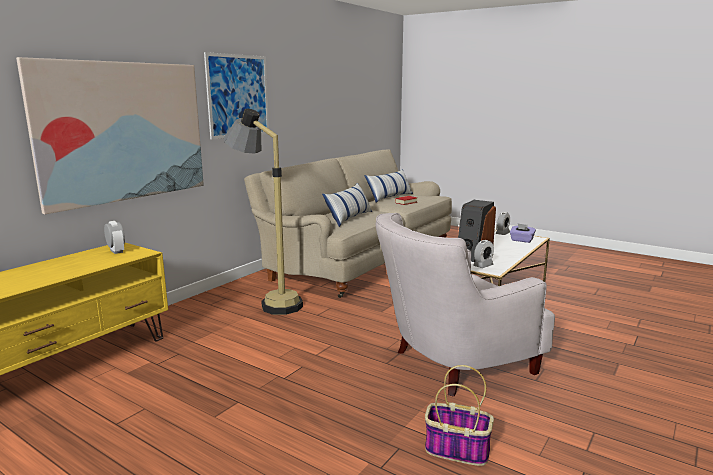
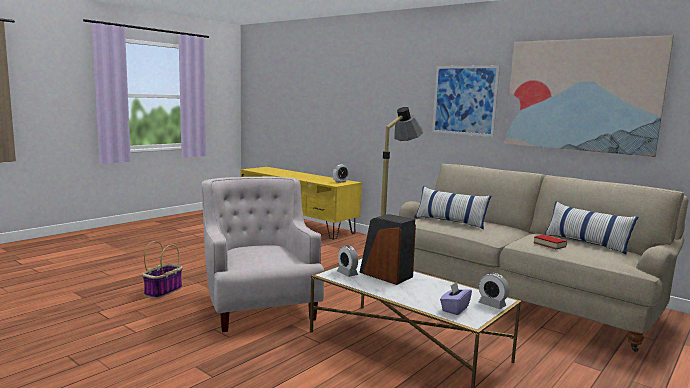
camera: 95 degrees right, 5 degrees down
picture [16,57,204,214] -> picture moved to [505,35,674,157]

